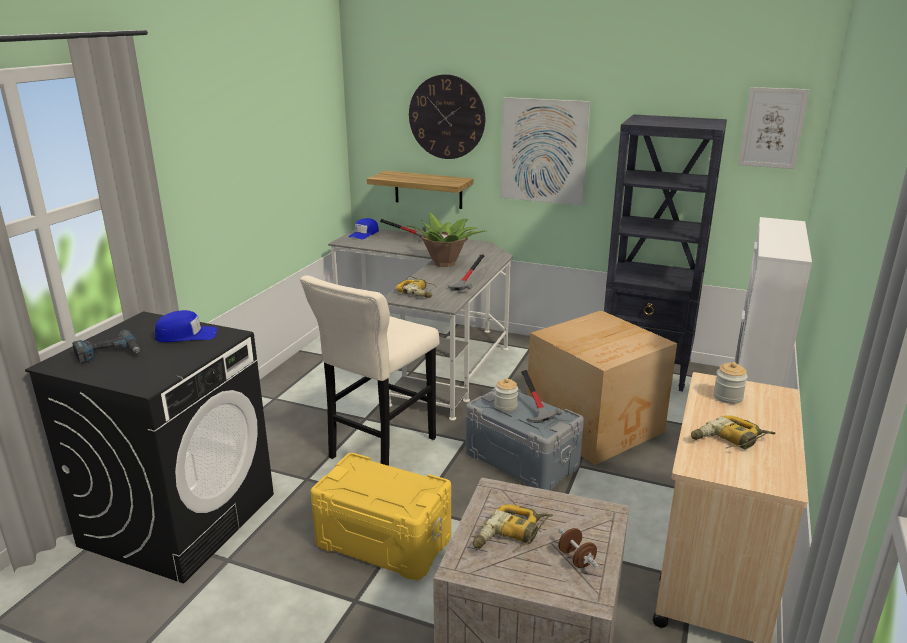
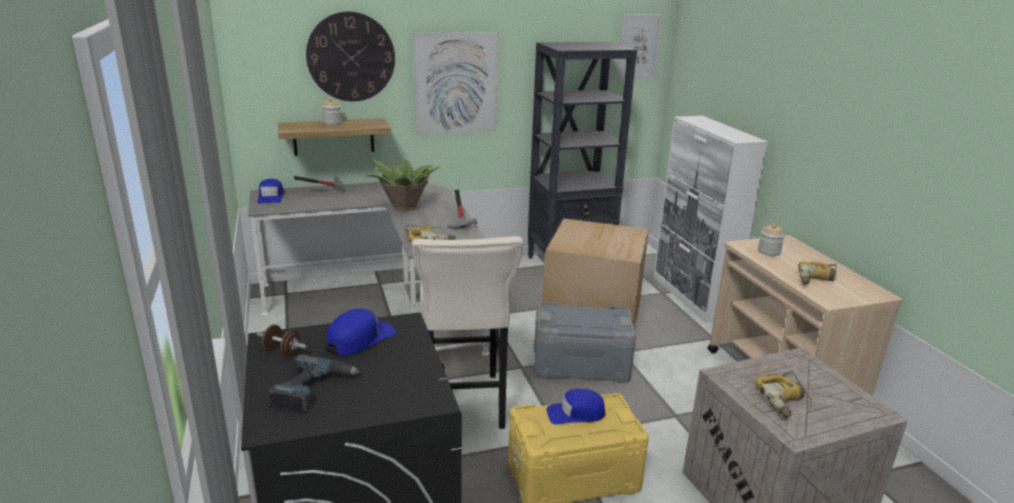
camera: 40 degrees left, 0 degrees up
jar [494,378,518,412] -> jar moved to [321,98,342,125]
hammer [521,370,562,423] -> none
brown dumbbell [558,528,599,569] -> brown dumbbell moved to [257,325,307,357]
none -> blue cap [547,389,605,425]

